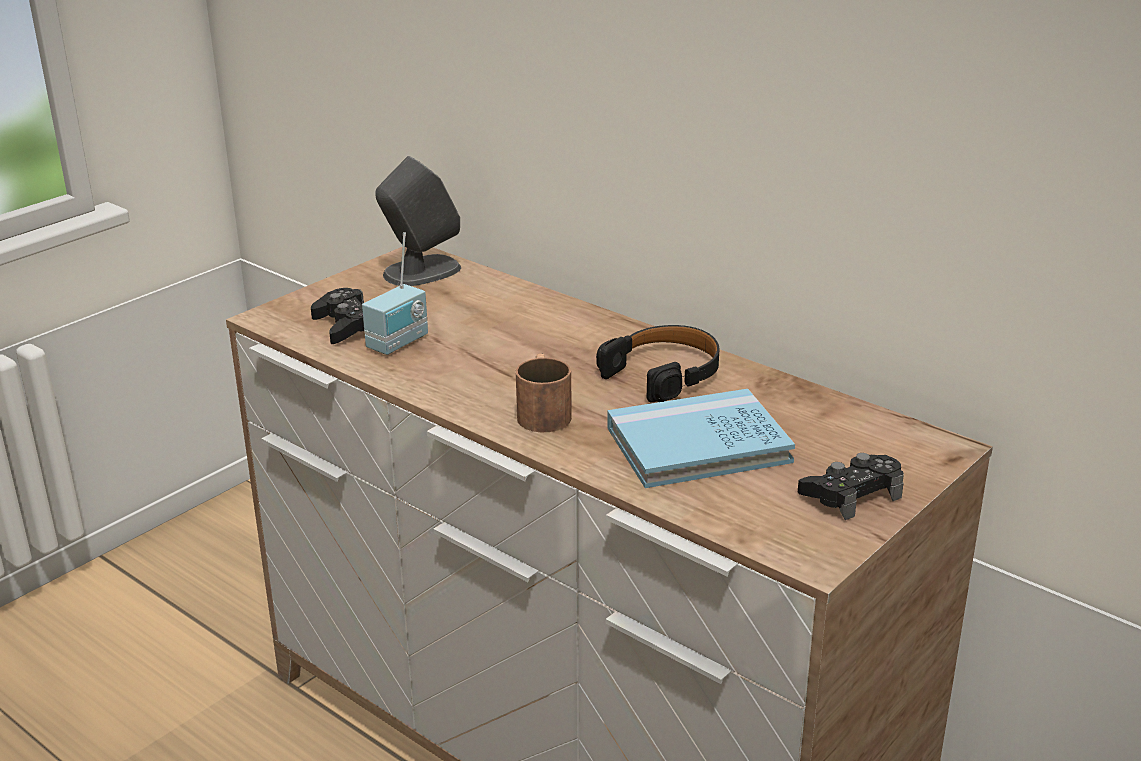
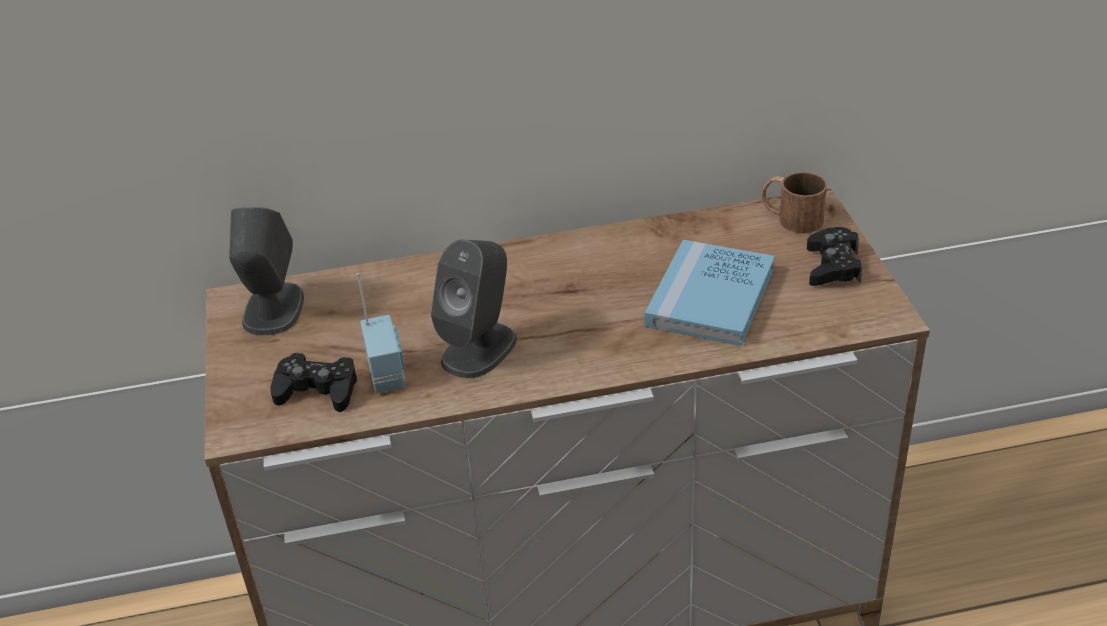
camera: 50 degrees left, 10 degrees up
brown mug [516,353,572,432] -> brown mug moved to [761,172,827,233]
black headphones [596,325,719,403] -> none
none -> grey speaker [431,240,517,378]

